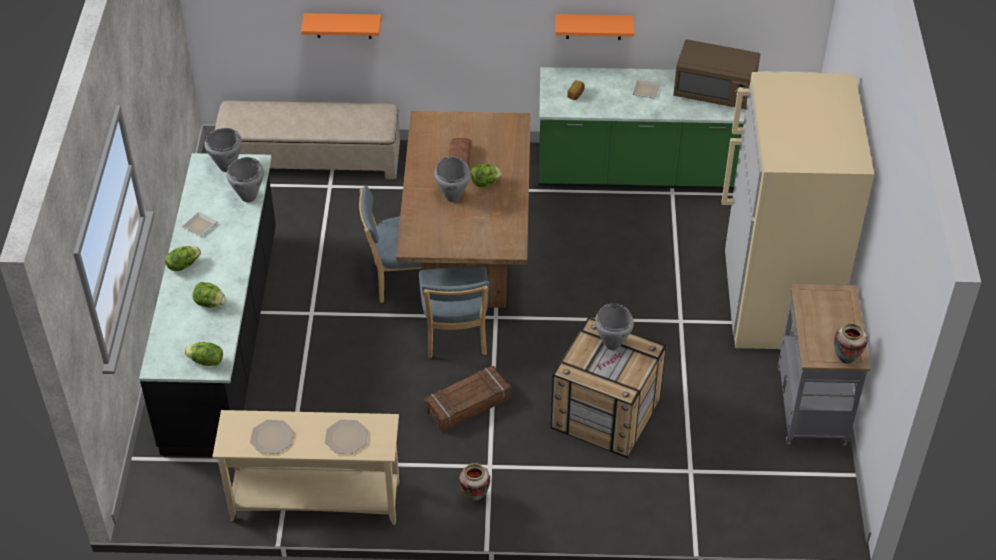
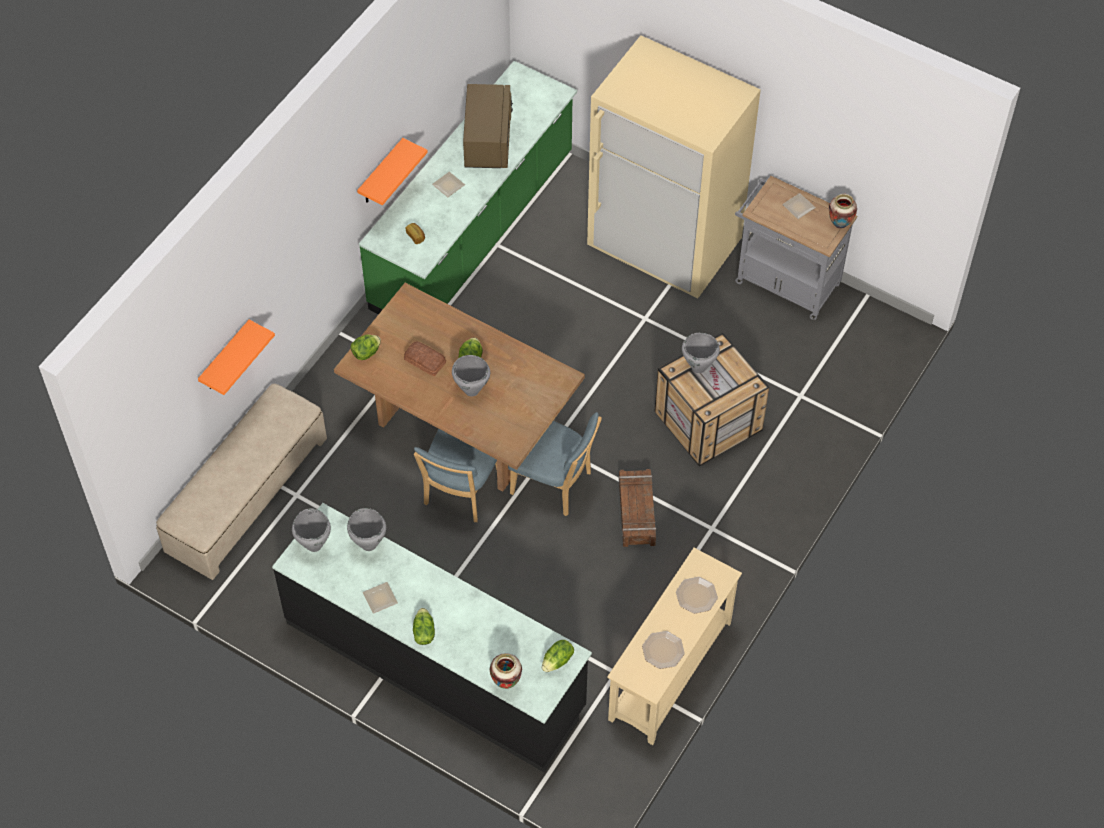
camera: 60 degrees left, 10 degrees up
lettuce [192,282,226,308] -> lettuce moved to [351,334,381,360]
vase [459,463,490,501] -> vase moved to [490,653,522,689]
brown microwave [673,39,760,109] -> brown microwave turned 45 degrees counterclockwise [463,84,513,168]
none -> plate [782,193,816,219]

